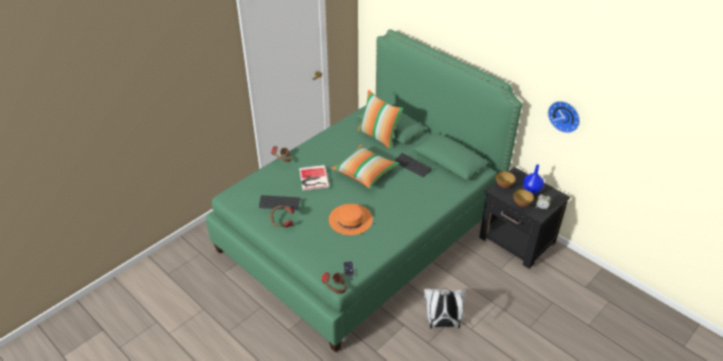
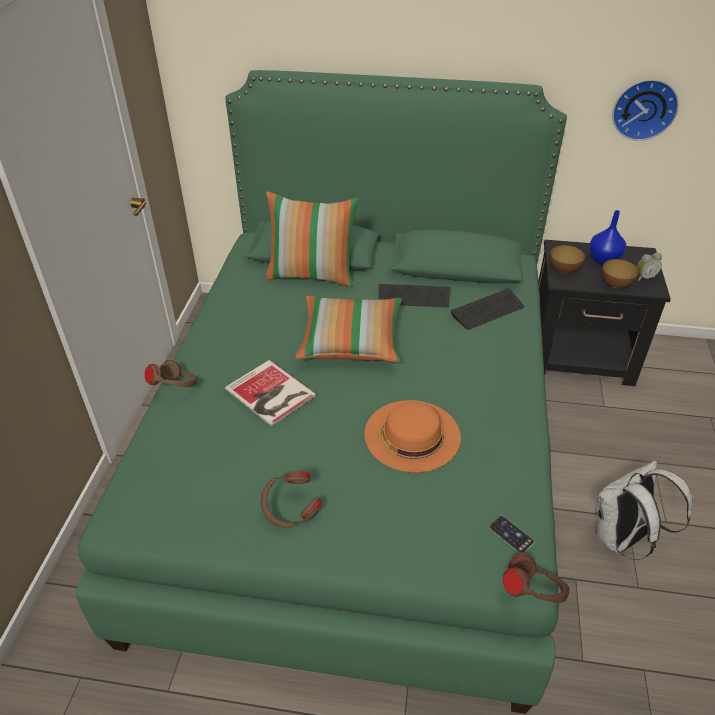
camera: 35 degrees left, 0 degrees up
keyboard [259,195,300,210] -> keyboard moved to [451,289,524,330]

